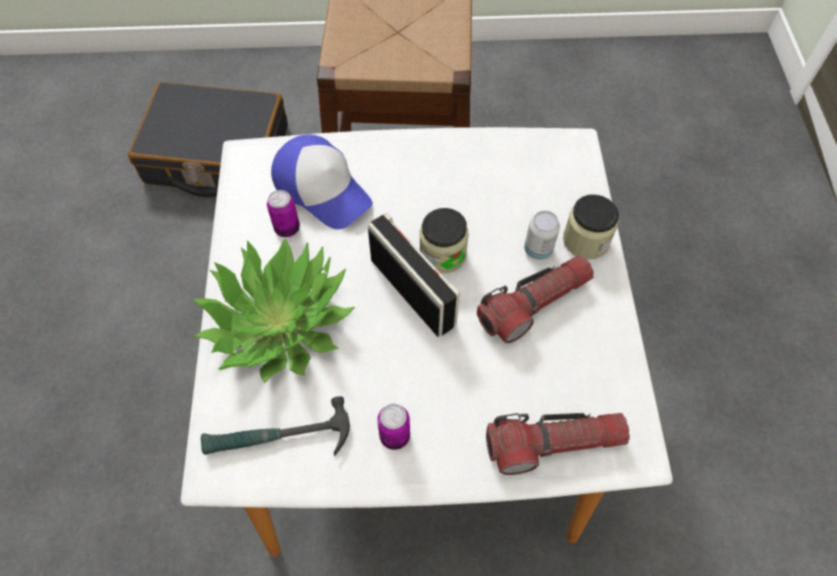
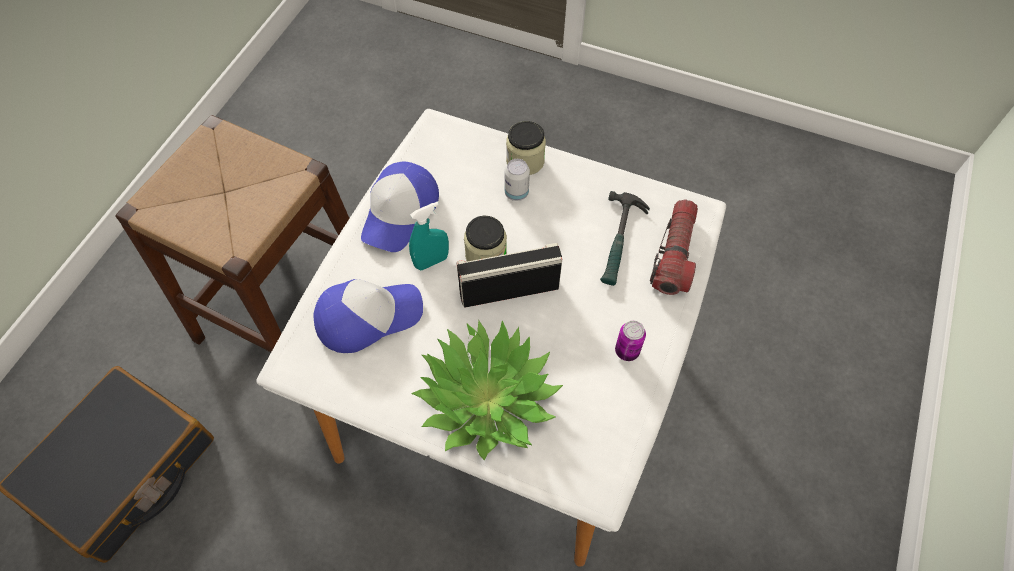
camera: 65 degrees left, 0 degrees up
hammer [201,396,350,456] -> hammer moved to [600,191,650,286]
can [267,190,300,237] -> none
flashlight [477,255,594,343] -> none
none -> cap [361,161,439,252]
none -> turquoise spray bottle [409,202,449,270]

